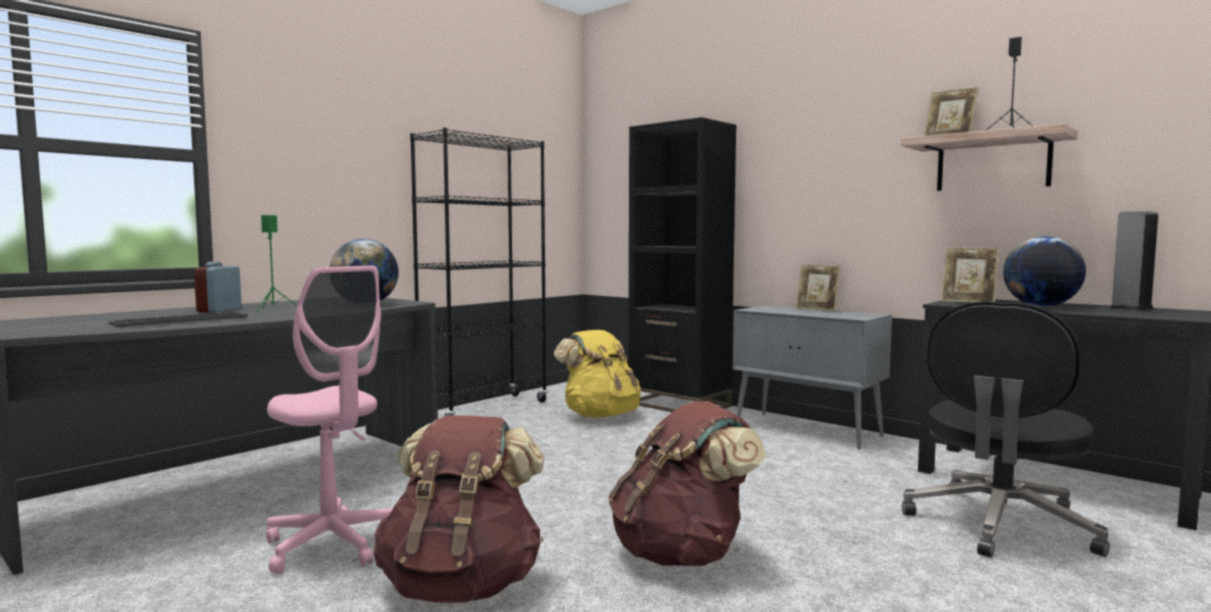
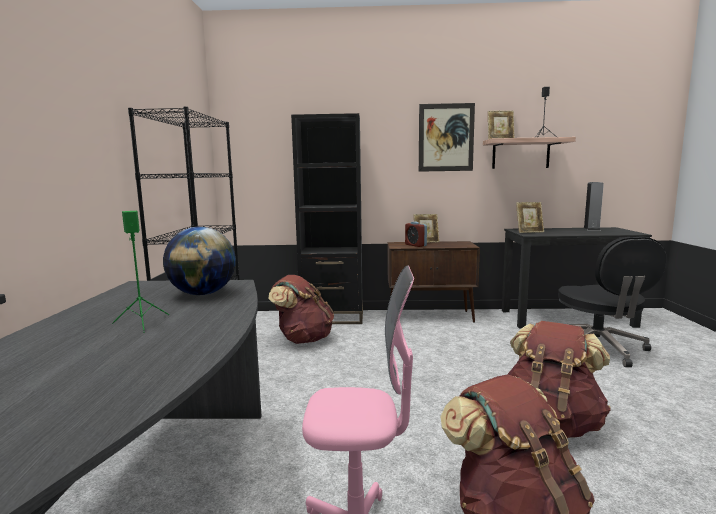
camera: 40 degrees left, 5 degrees up
keyboard [108,312,248,328] -> none
alarm clock [194,262,241,313] -> alarm clock moved to [405,222,427,247]
yellow backpack [554,330,641,418] -> brown backpack [268,275,334,344]
grey cabinet [733,305,892,450] -> brown cabinet [388,241,480,323]
globe [1003,236,1086,307] -> none
none -> picture [419,103,475,172]

